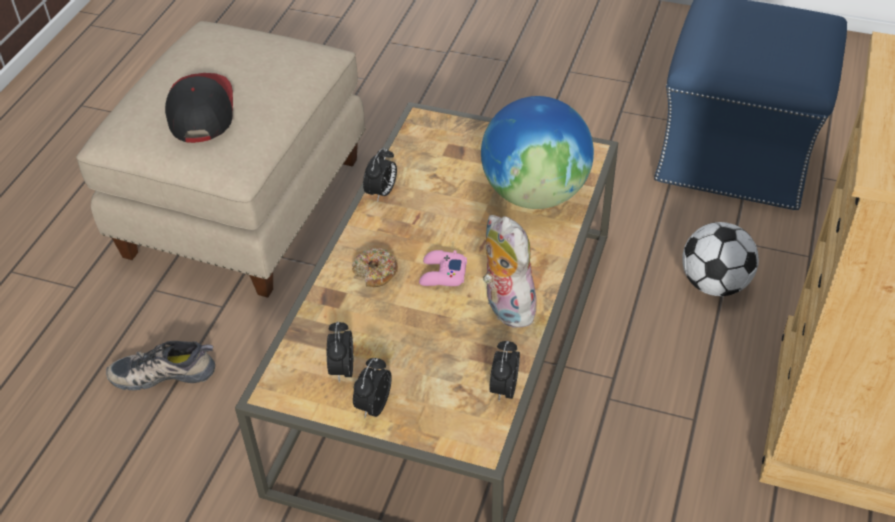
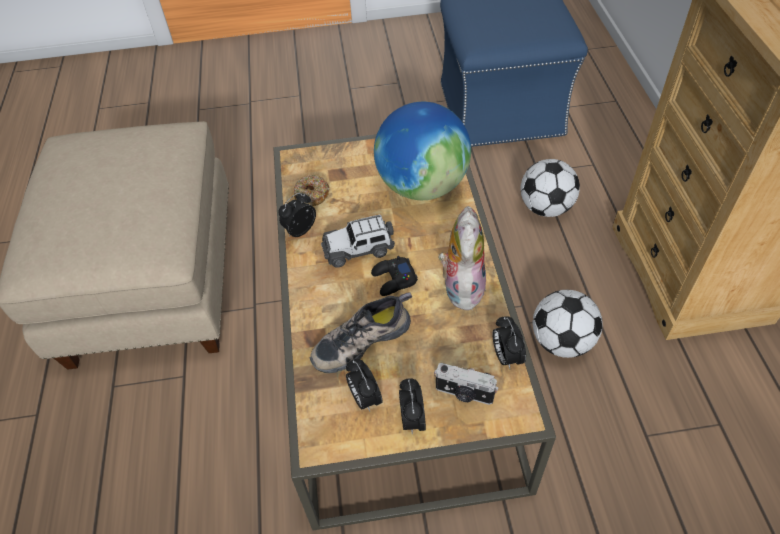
camera: 25 degrees left, 5 degrees up
shoe [106,341,215,390] -> shoe moved to [310,292,412,373]
cap [165,73,233,143] -> none
donut [352,248,398,287] -> donut moved to [294,175,330,206]
alarm clock [363,147,397,202] -> alarm clock turned 135 degrees counterclockwise [278,193,316,237]
pink game controller [419,250,467,286] -> black game controller [371,256,418,296]
plush toy [483,215,540,328] -> plush toy turned 60 degrees clockwise [439,206,486,310]
none -> toy car [321,214,395,268]
none -> camera [434,363,498,405]
none -> football [533,290,603,358]

